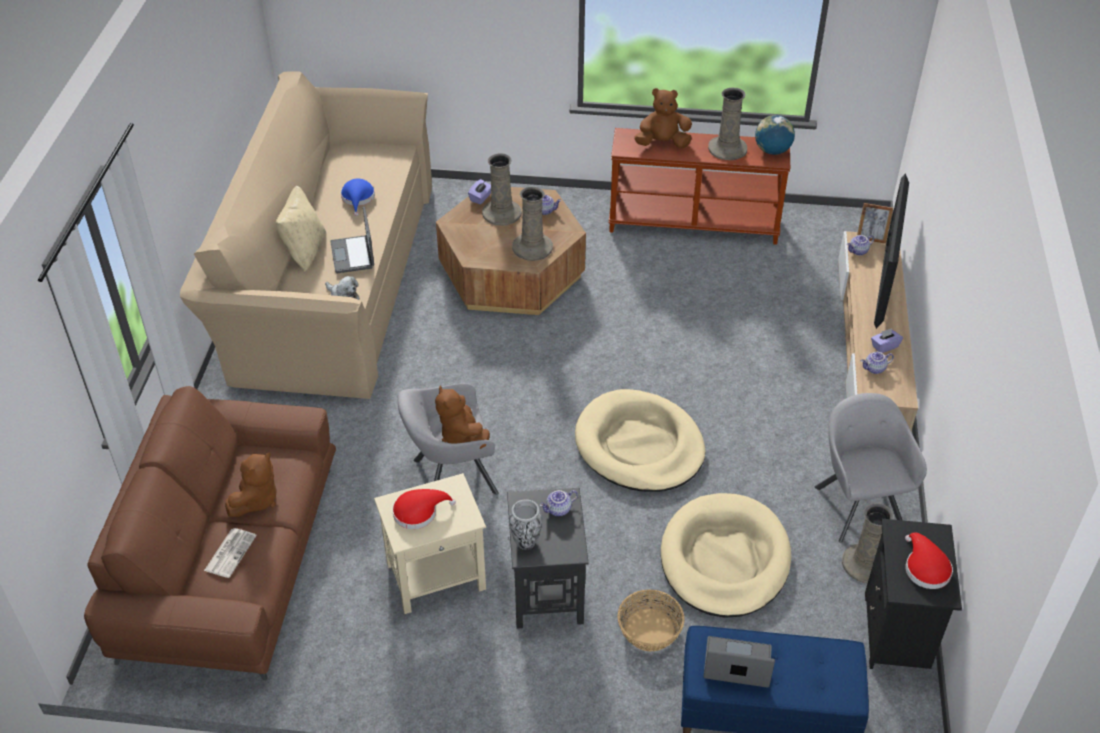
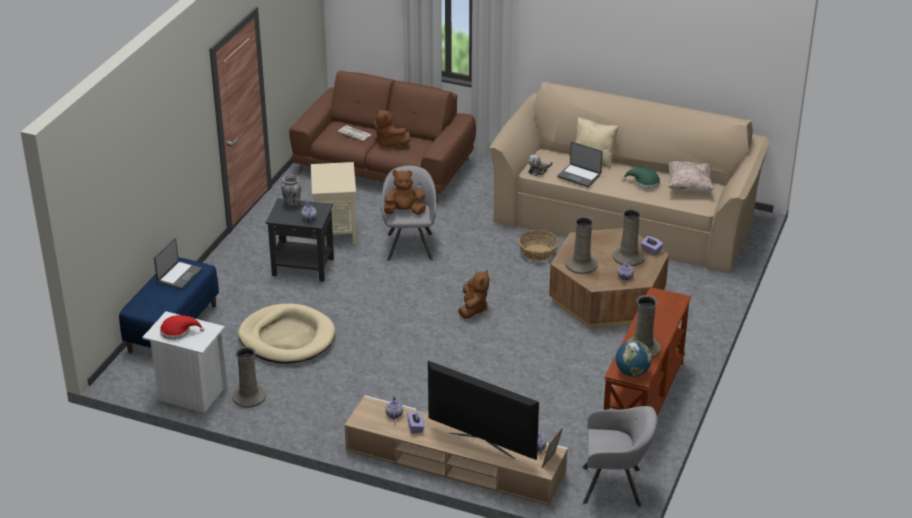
camera: 105 degrees right, 10 degrees down
laptop [330,207,374,273] -> laptop turned 150 degrees counterclockwise [557,142,603,187]
blue hat [341,179,375,216] -> green hat [622,168,660,189]
red hat [392,489,456,529] -> none
beige dog bed [575,389,705,492] -> none
basket [618,590,685,651] -> basket moved to [518,230,559,261]
brown plush toy [634,88,692,149] -> brown plush toy moved to [458,270,489,319]
grey armchair [814,393,927,543] -> grey armchair moved to [583,406,657,507]
black nightstand [865,519,962,669] -> white nightstand [142,311,228,413]
none -> beige pillow [668,161,714,193]

